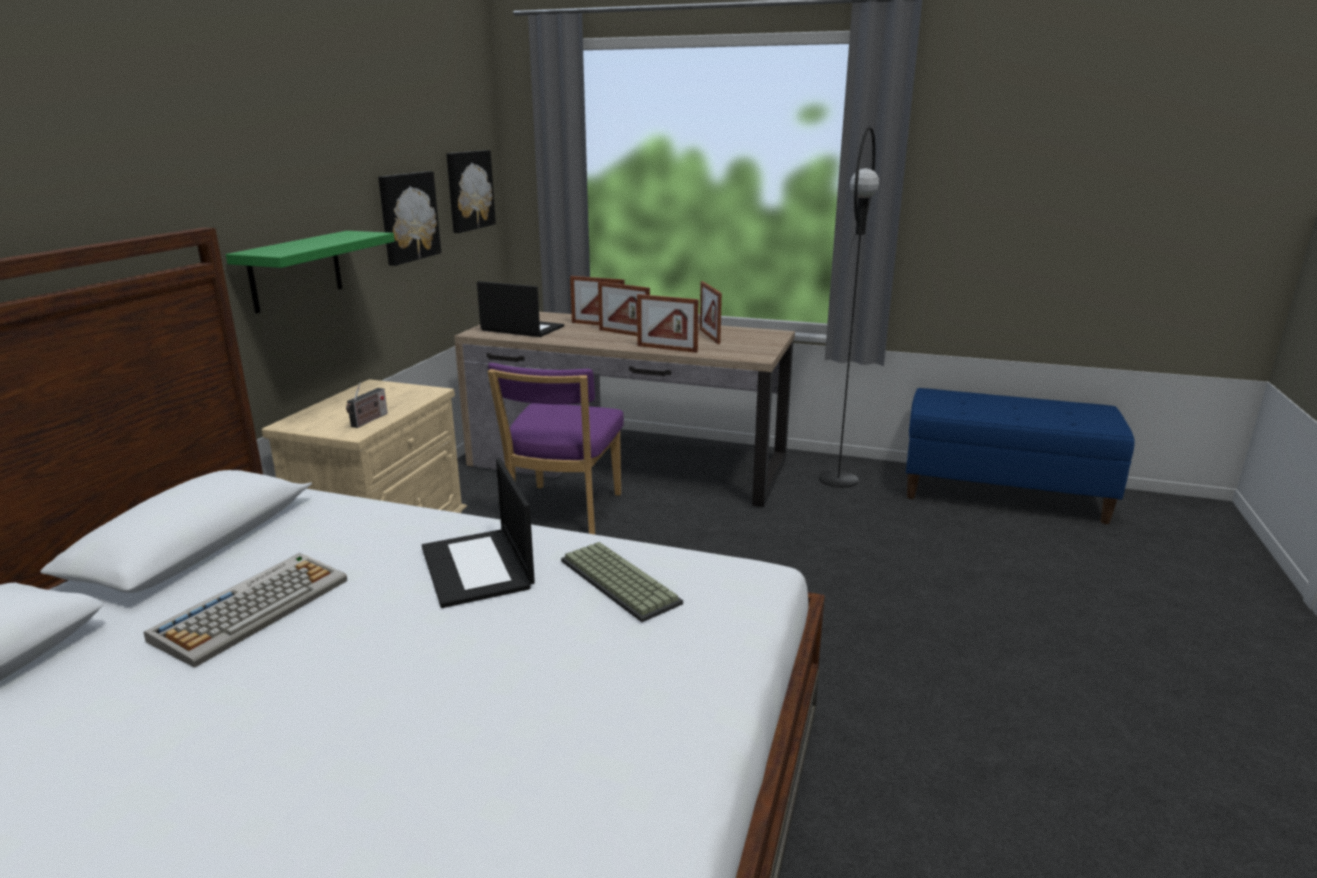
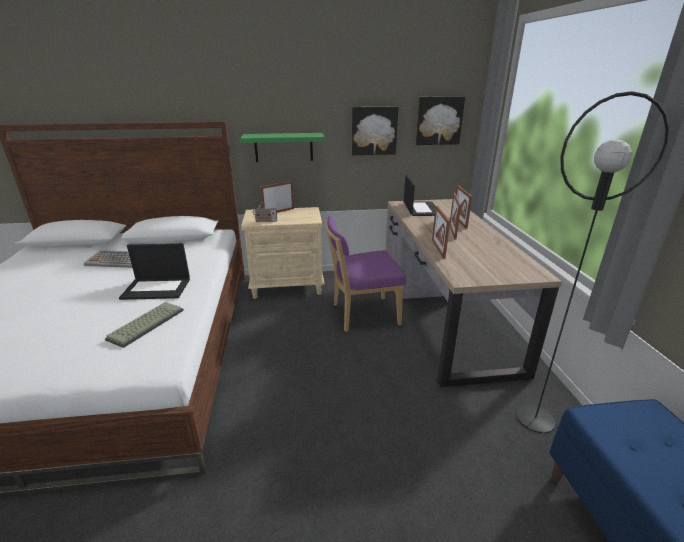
camera: 65 degrees right, 5 degrees up
laptop [422,458,535,608] -> laptop turned 135 degrees counterclockwise [119,243,190,300]
picture frame [700,281,722,344] -> picture frame moved to [260,181,294,213]

